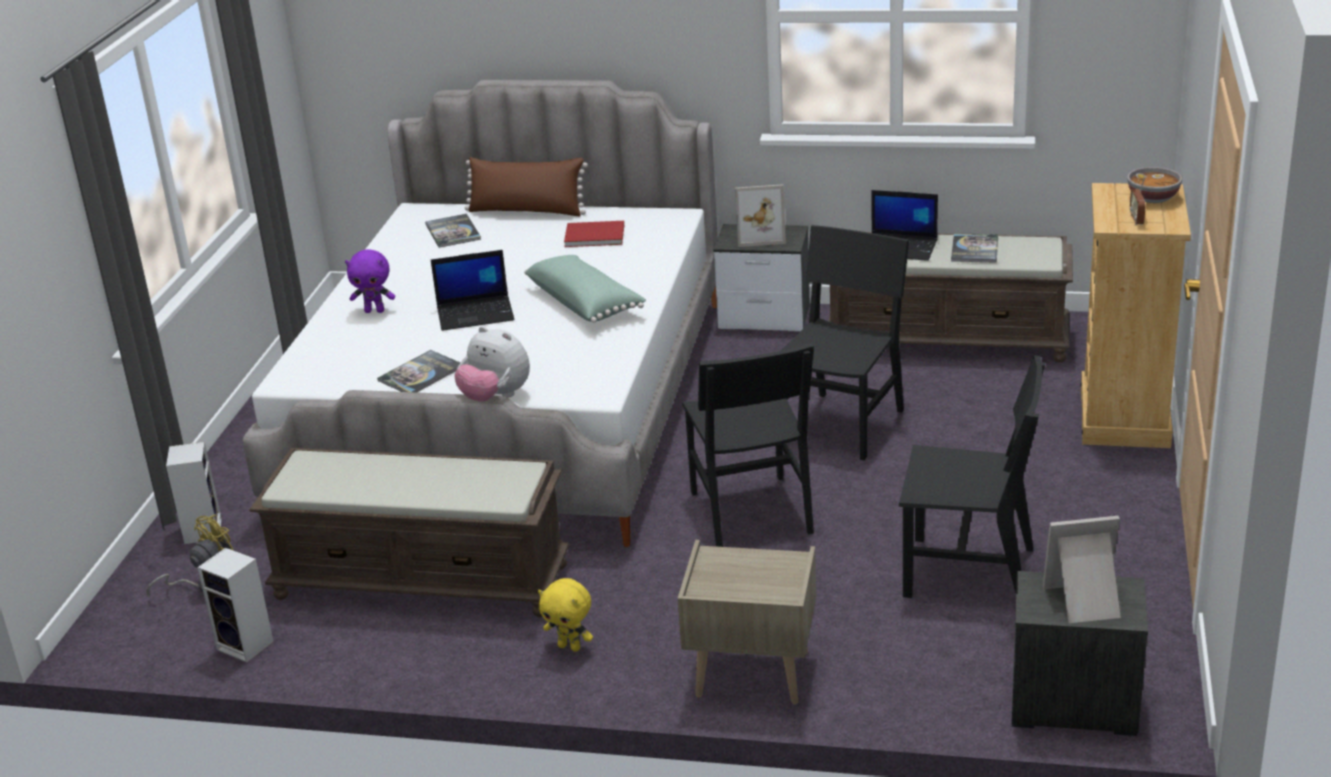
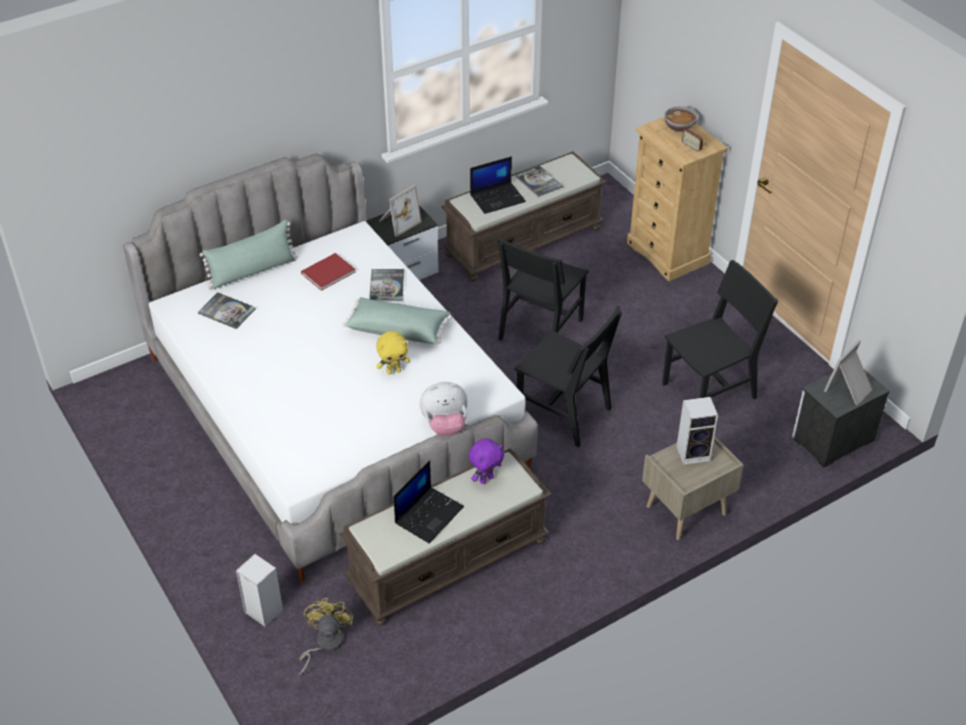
camera: 45 degrees left, 15 degrees up
speaker [197,548,274,663] -> speaker moved to [677,397,718,465]
purple plush toy [345,249,395,313] -> purple plush toy moved to [468,438,504,484]
book [377,350,460,392] -> book moved to [369,269,404,301]
laptop [431,250,515,331] -> laptop moved to [394,460,464,543]
brown pillow [465,157,588,216] -> green pillow [199,220,298,289]
yellow plush toy [538,578,593,652] -> yellow plush toy moved to [376,331,410,375]
black chair [781,225,909,460] -> black chair turned 135 degrees counterclockwise [497,237,589,341]

